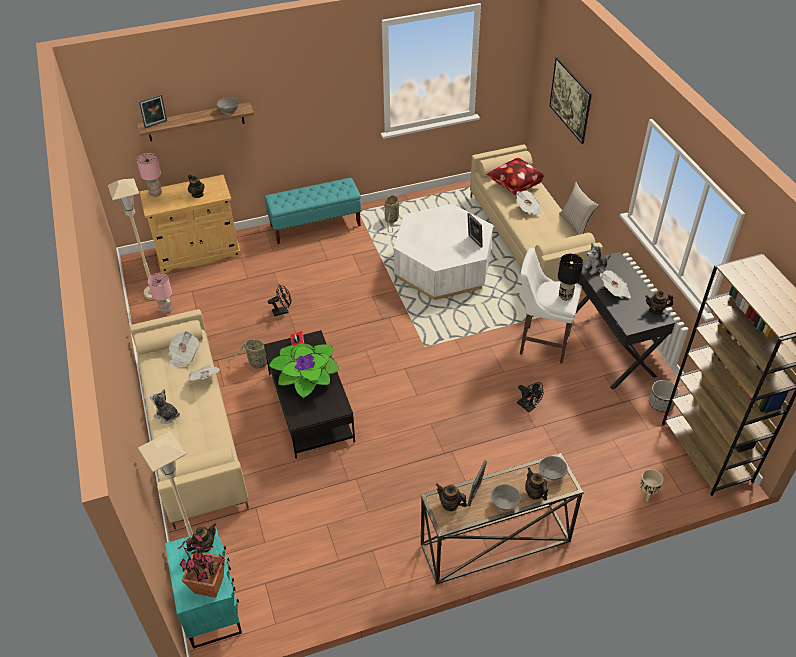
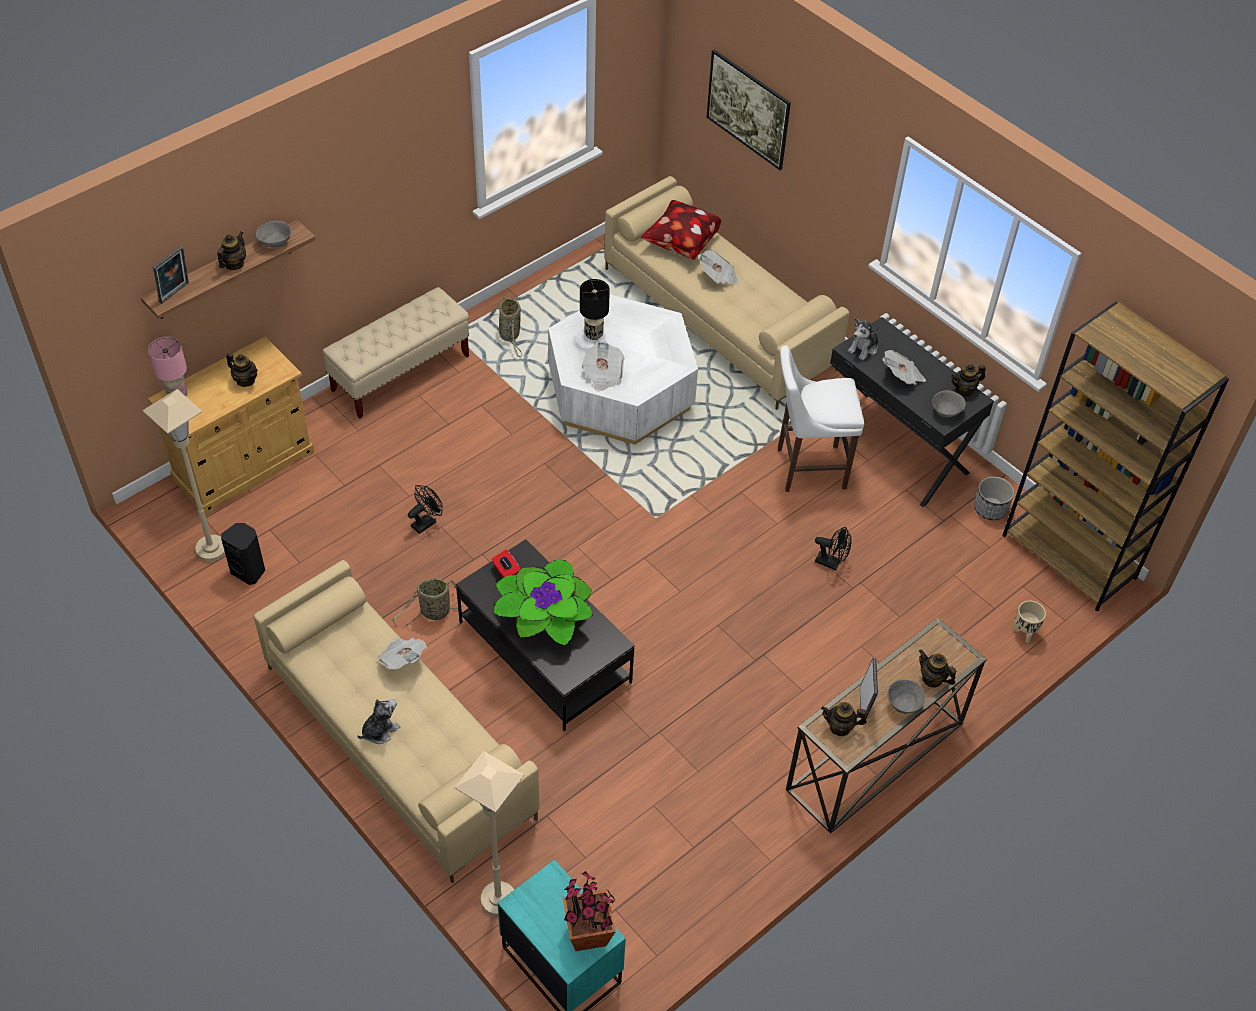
camera: 25 degrees left, 5 degrees up
pink table lamp [148,273,173,314] -> black speaker [221,523,265,585]
plush toy [150,389,180,424] -> plush toy turned 135 degrees clockwise [358,699,400,744]
newspaper [168,331,200,367] -> newspaper moved to [582,341,624,391]
teapot [186,523,216,553] -> teapot moved to [217,232,246,270]
turquoise bench [265,178,361,244] -> beige bench [323,287,469,419]
picture frame [467,213,483,248] -> none
grey bowl [539,456,567,480] -> grey bowl moved to [932,390,966,418]
black table lamp [558,254,583,300] -> black table lamp moved to [580,279,610,340]
beige pillow [559,182,599,235] -> none

